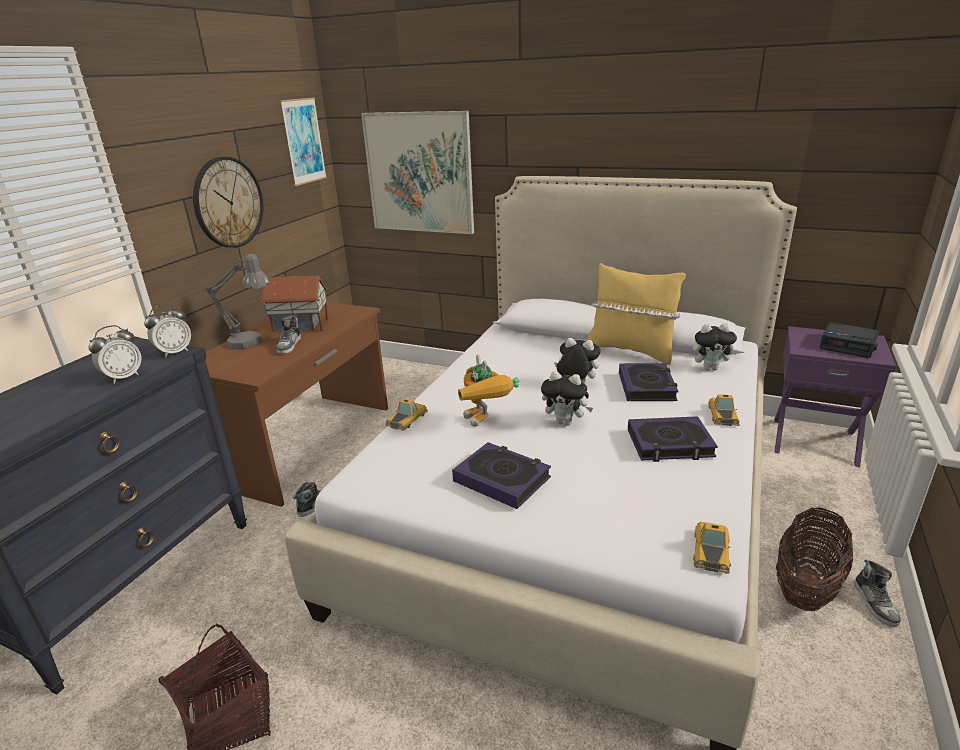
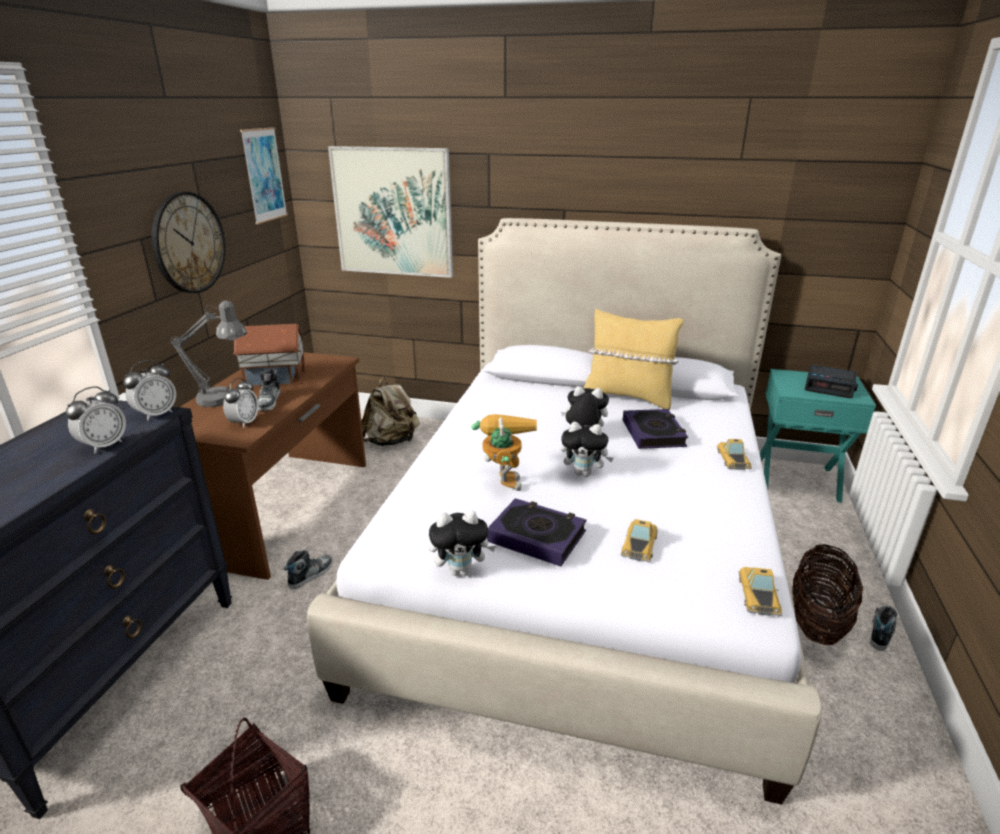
camera: 10 degrees left, 0 degrees up
toy car [385,398,428,431] -> toy car moved to [621,519,658,562]
toy robot [458,355,519,427] -> toy robot turned 150 degrees counterclockwise [471,414,537,491]
book [628,416,718,462] -> none
plush toy [693,324,738,370] -> plush toy moved to [429,510,496,576]
purple nightstand [775,326,896,468] -> turquoise nightstand [760,369,876,503]
shoe [854,560,901,627] -> shoe turned 135 degrees counterclockwise [870,606,897,651]
none -> alarm clock [223,378,258,428]
none -> beige backpack [361,377,420,446]

